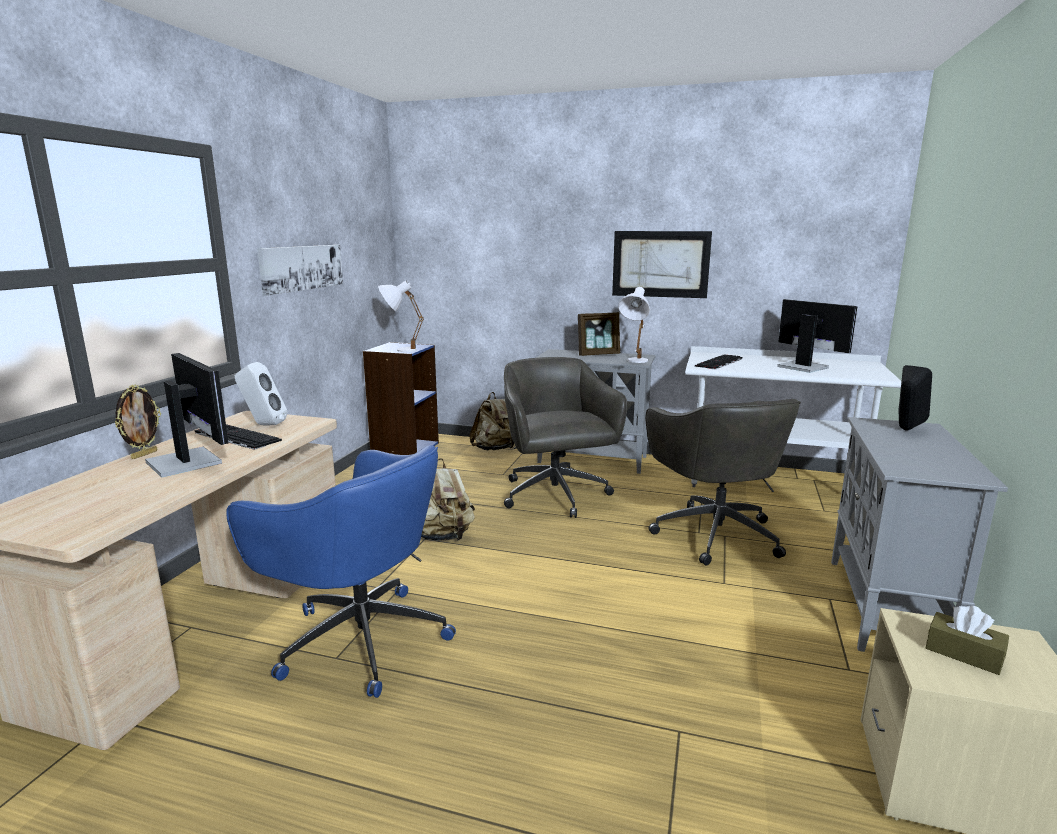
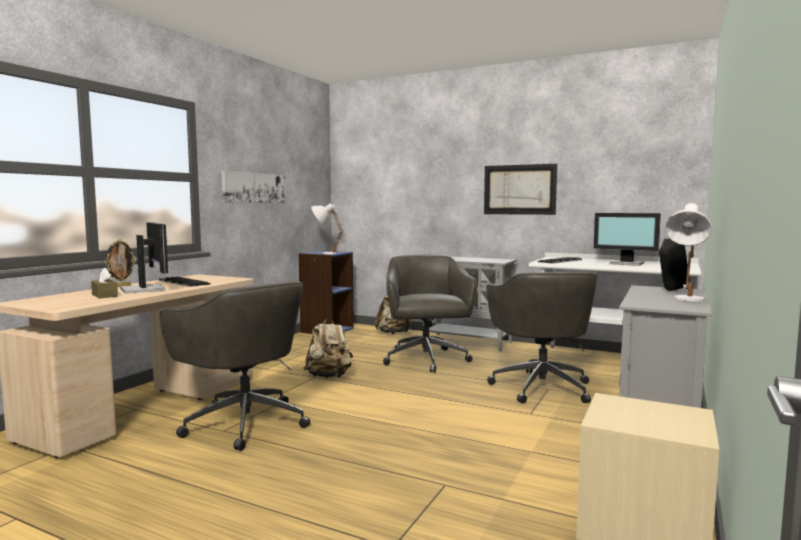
camera: 10 degrees right, 10 degrees down
blue office chair [226,445,456,698] -> grey office chair [159,281,310,451]
white speaker [235,362,287,426] -> none
picture frame [578,312,620,356] -> none
white table lamp [618,287,650,363] -> white table lamp moved to [664,203,713,301]
monitor [777,299,858,373] -> monitor turned 150 degrees clockwise [593,213,661,266]
brown tissue box [926,606,1009,675] -> brown tissue box moved to [91,268,118,298]

